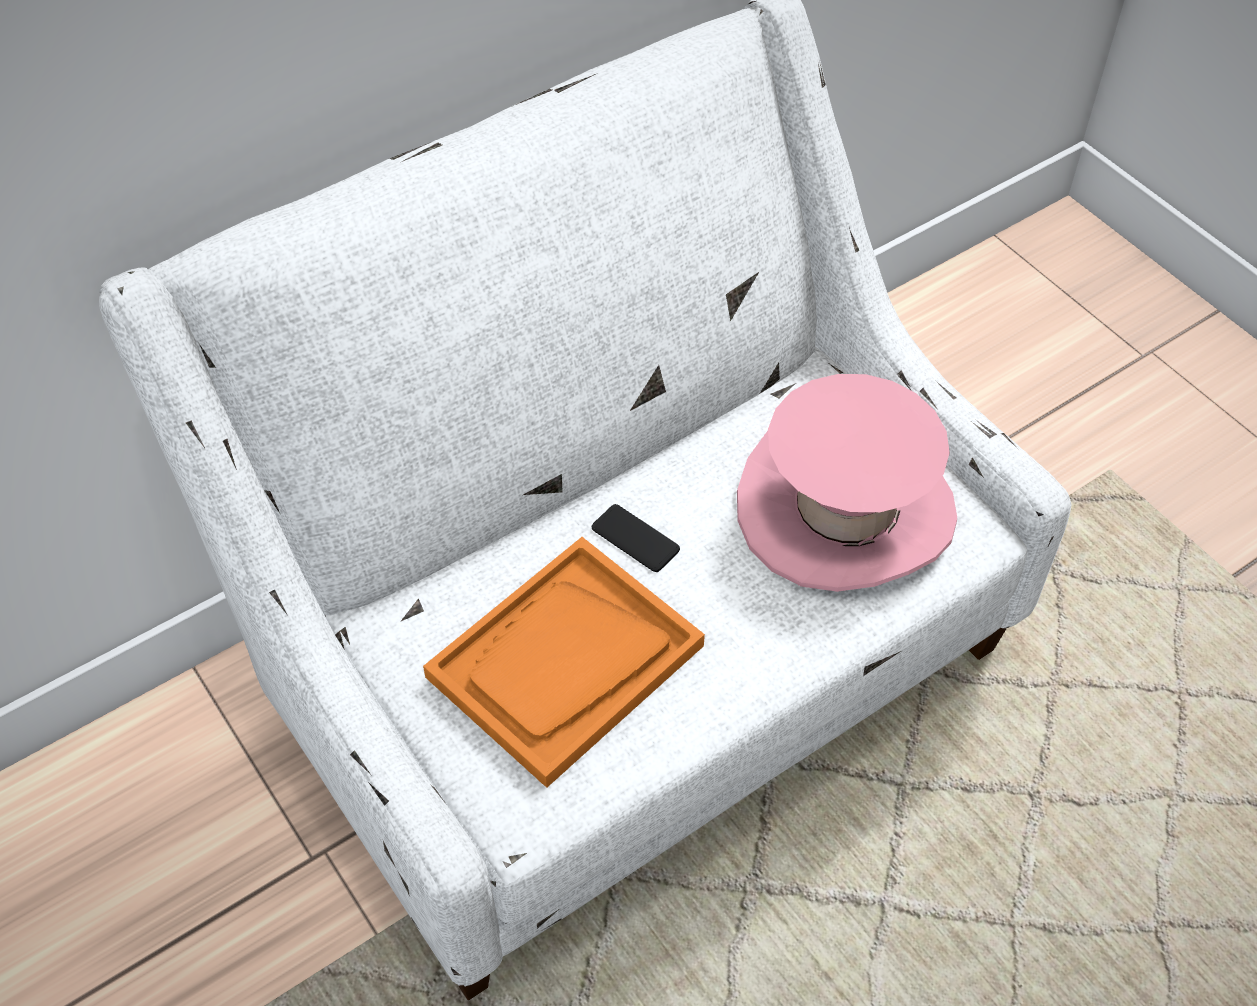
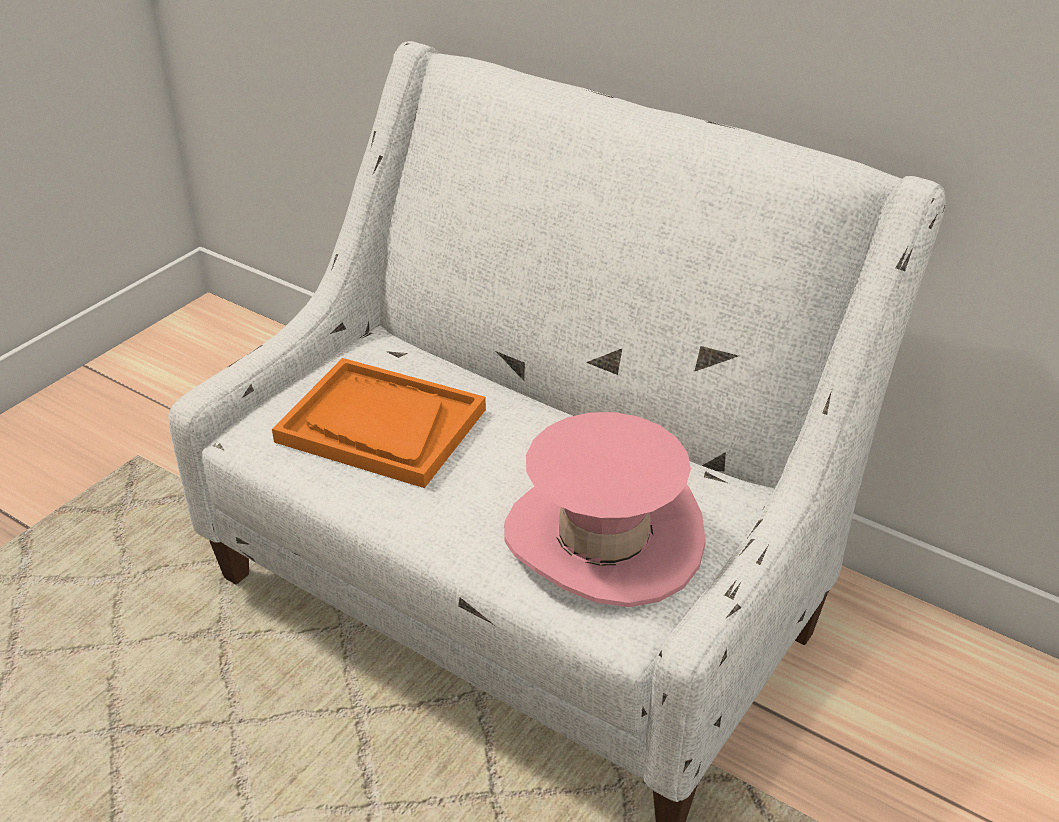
camera: 70 degrees right, 15 degrees down
phone [592,504,680,572] -> none

